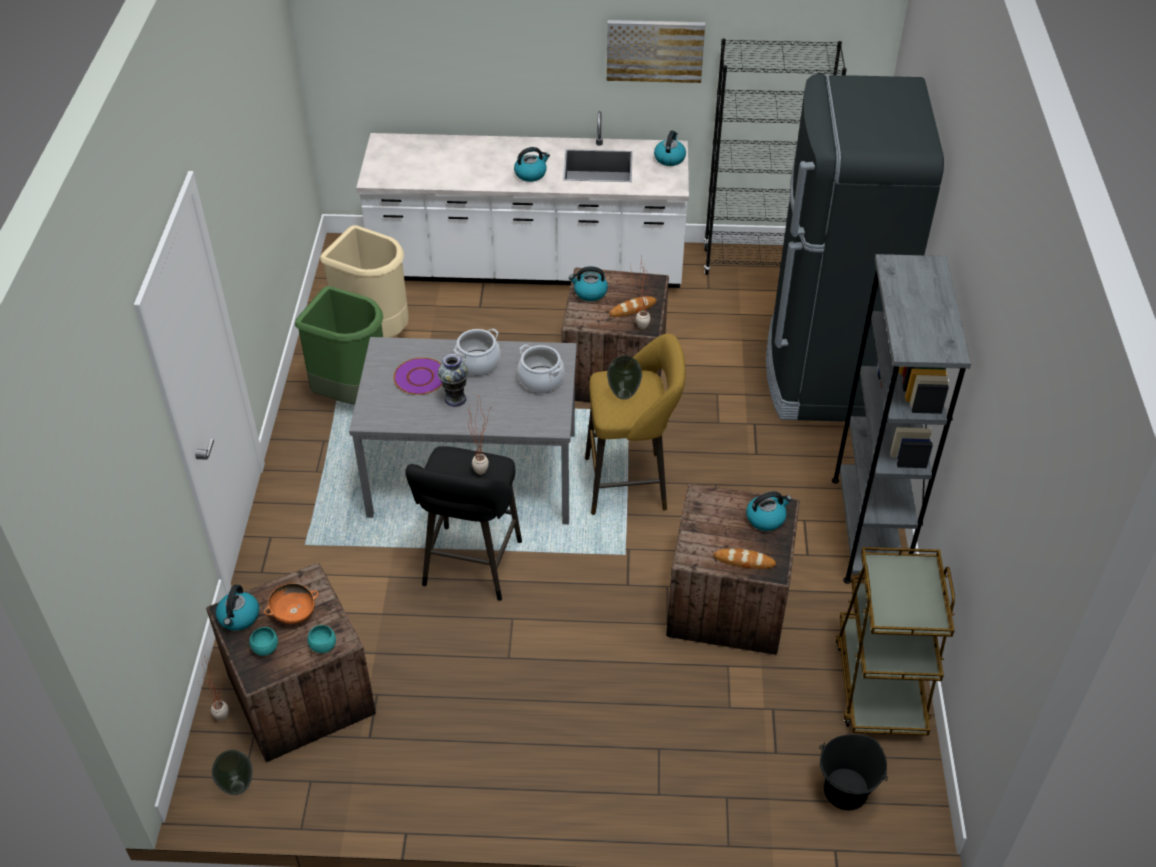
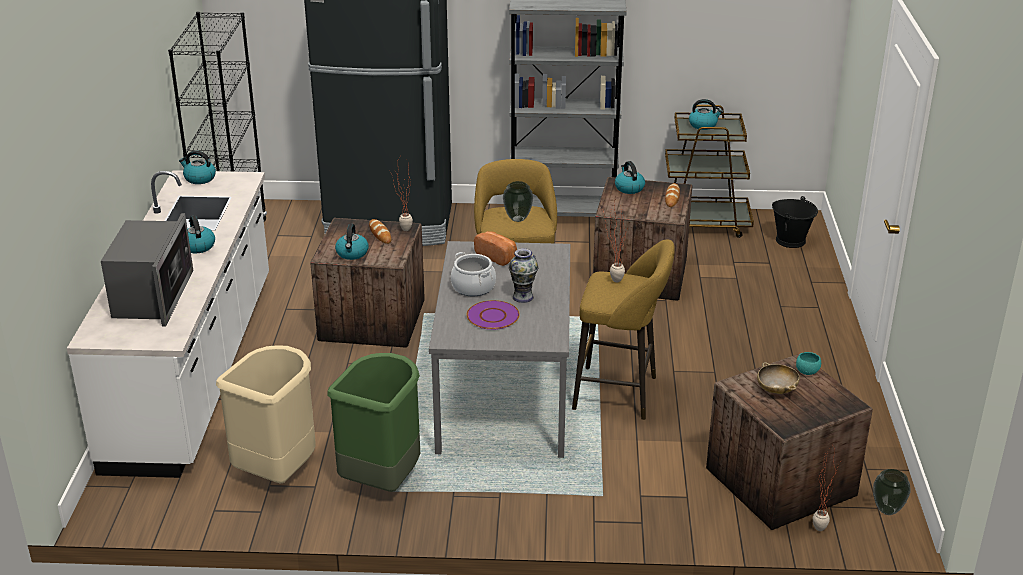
camera: 90 degrees left, 15 degrees down
kettle [216,585,259,631] -> kettle moved to [689,99,723,130]
turquoise bowl [249,627,278,656] -> none
orange bowl [264,583,319,624] -> beige bowl [757,362,800,394]
black stool [405,446,522,601] -> yellow stool [572,239,675,420]
cooking pot [517,344,565,393] -> bread [474,231,517,266]
picture [607,20,705,83] -> none
none -> microwave [101,213,193,327]

